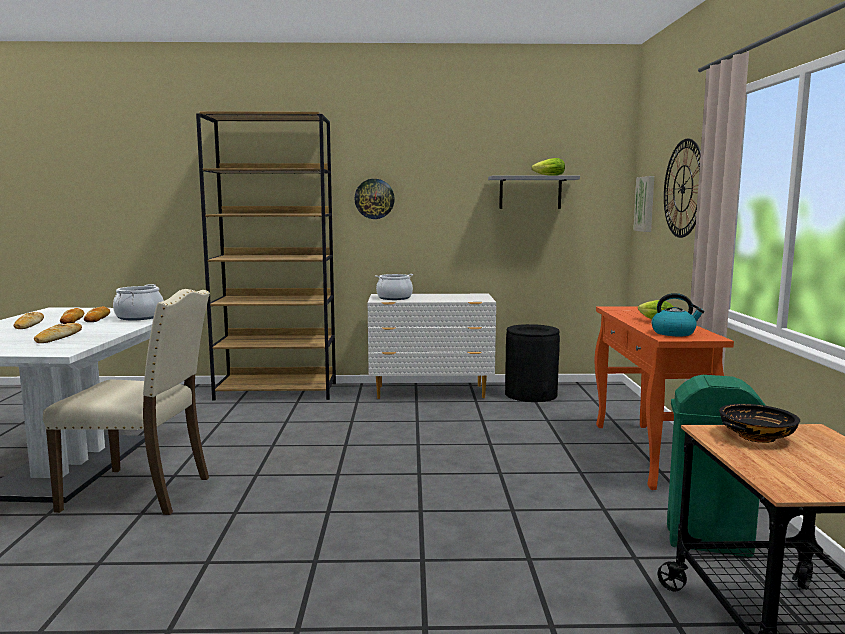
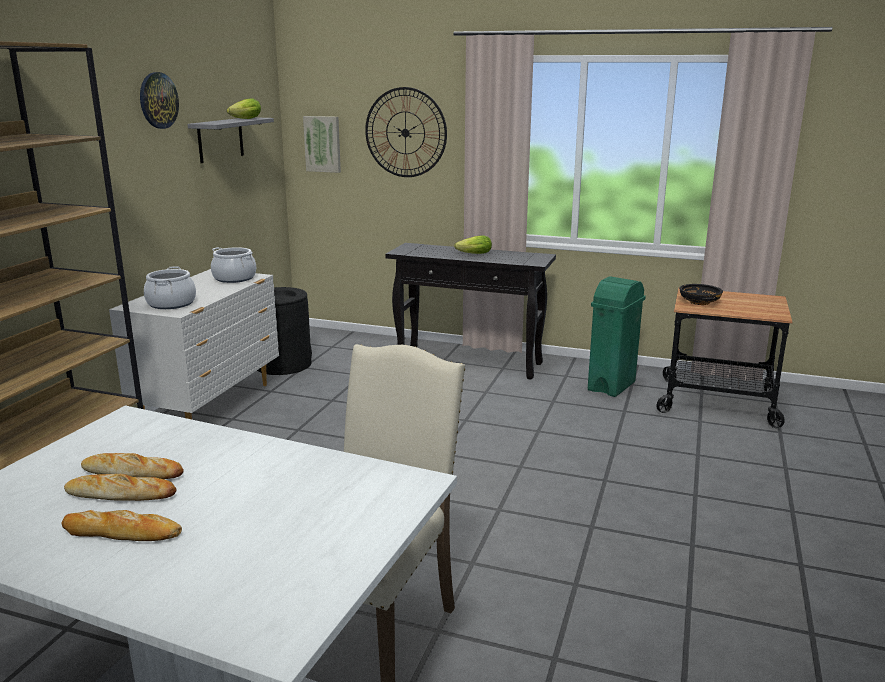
camera: 70 degrees left, 10 degrees up
bread [34,323,82,343] -> none
cooking pot [113,284,164,320] -> cooking pot moved to [211,247,256,283]
wall clock [354,179,395,219] -> wall clock moved to [140,72,179,129]
orange console table [595,306,734,490] -> black console table [385,243,556,380]
kettle [651,293,704,336] -> none

